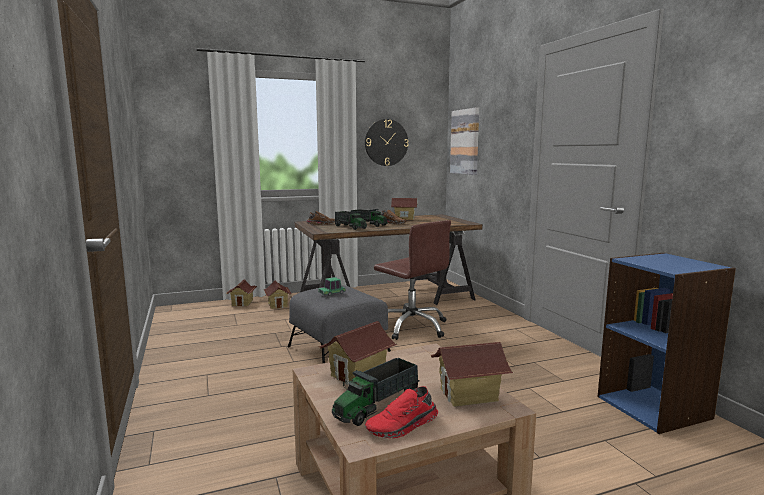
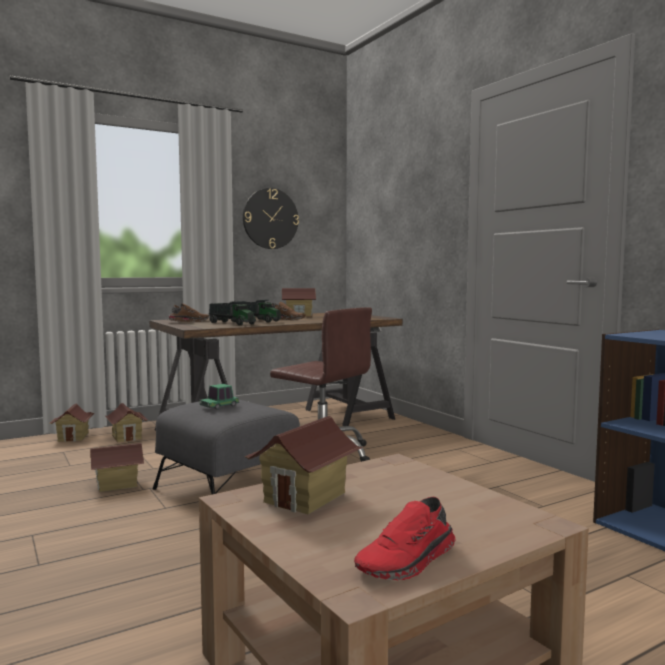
camera: 10 degrees left, 5 degrees down
toy truck [332,358,419,426] -> none
toy house [431,342,513,407] -> toy house moved to [90,443,144,492]
picture [450,107,479,175] -> none

